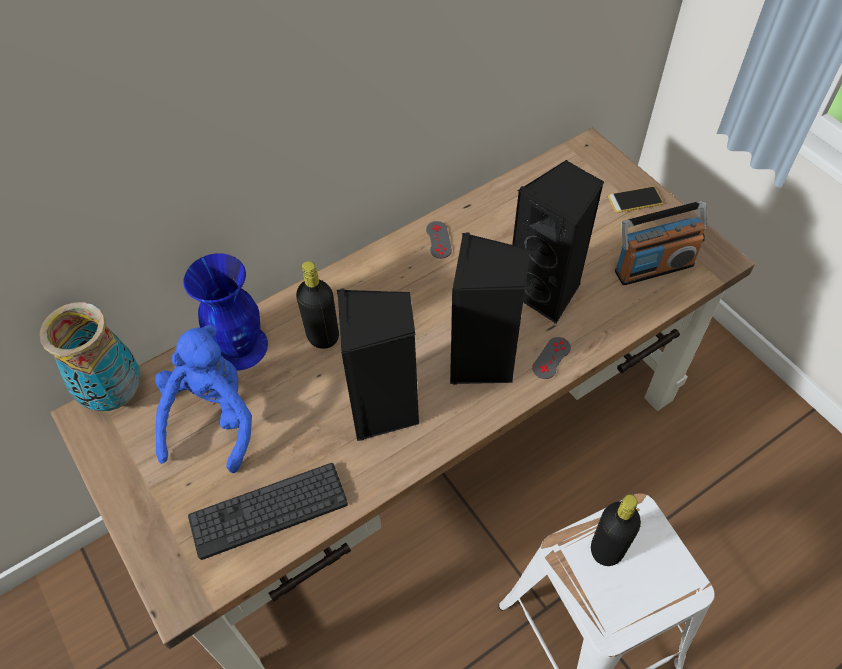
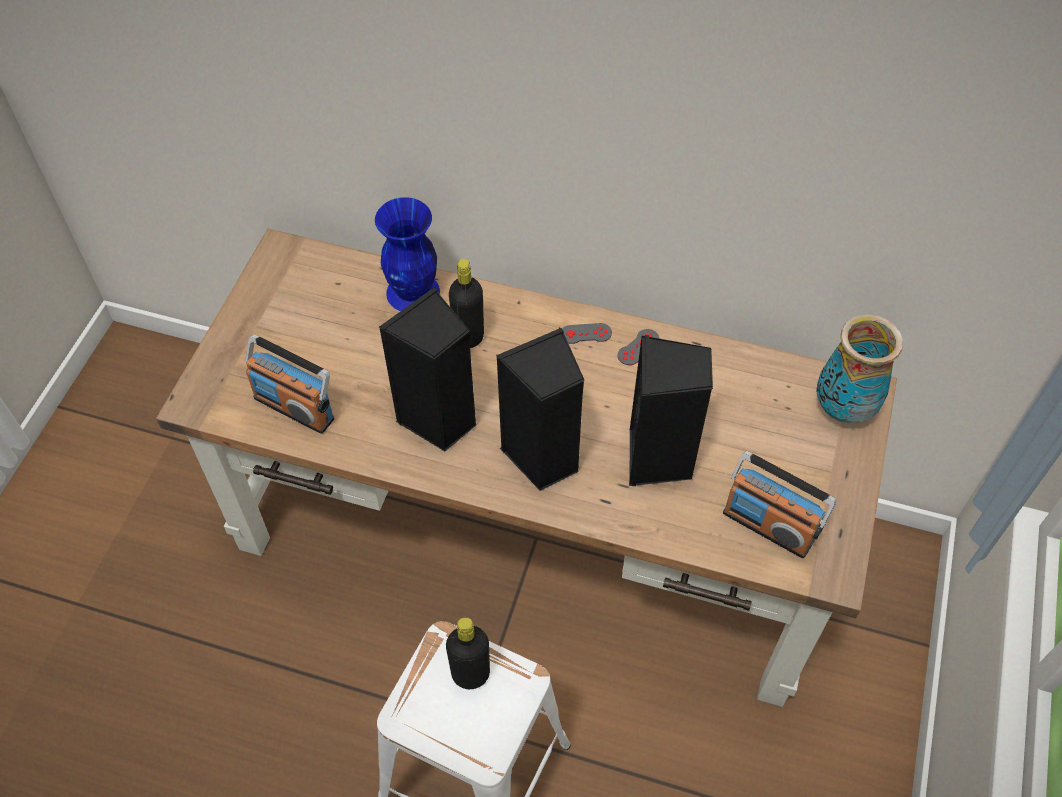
camera: 50 degrees right, 0 degrees up
vase [40,302,141,411] -> vase moved to [816,315,903,423]
blue plush toy [155,325,252,473] -> none
keyboard [188,463,348,560] -> radio [245,335,334,434]
grey game controller [532,337,571,379] -> grey game controller moved to [562,323,612,344]
phone [608,187,663,213] -> none

